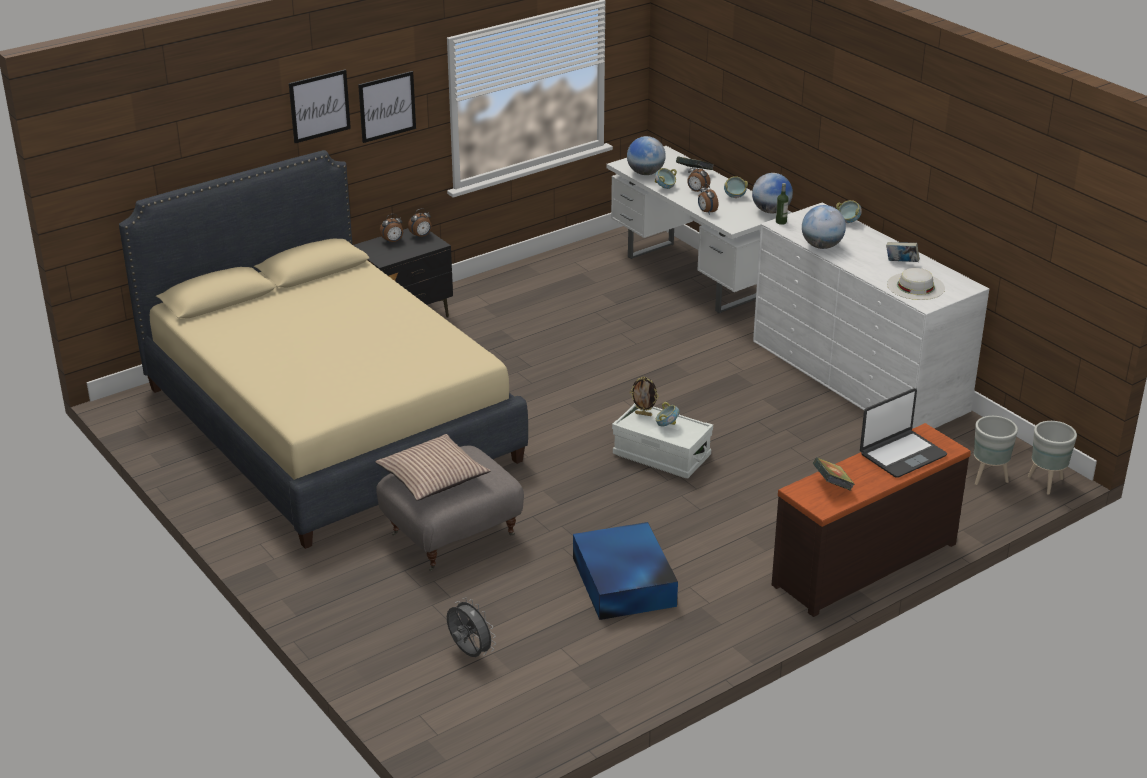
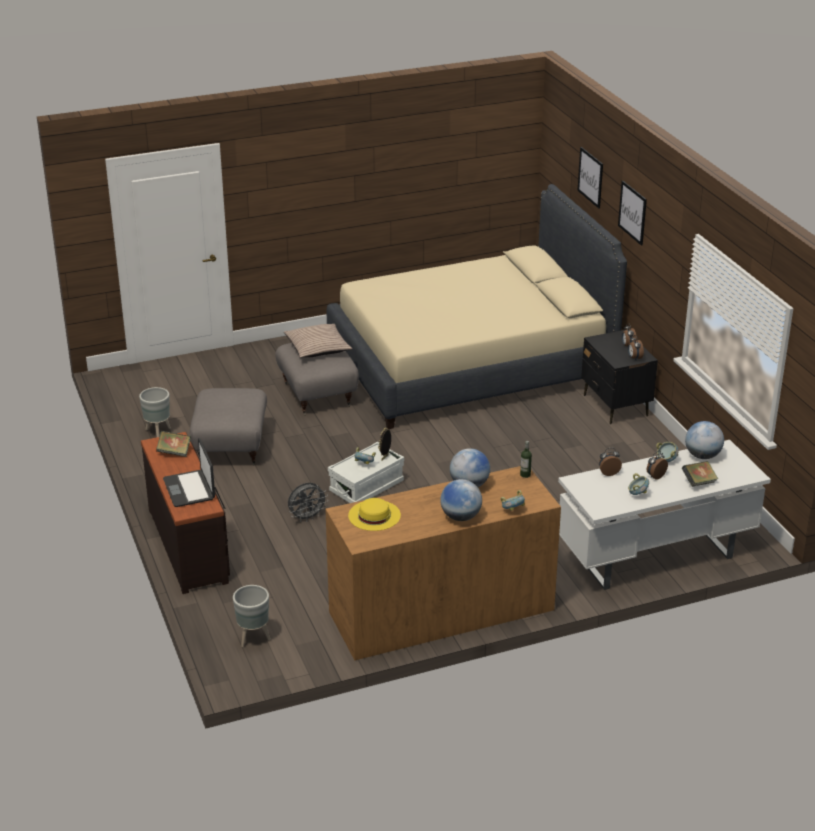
camera: 105 degrees right, 0 degrees up
picture [358,71,416,143] -> picture moved to [577,147,603,208]
grey fan [447,597,496,657] -> grey fan moved to [288,483,328,522]
blue storage box [573,522,678,620] -> grey ottoman [190,388,267,466]
globe [752,173,793,214] -> globe moved to [440,479,482,521]
white dresser [753,203,989,429] -> brown dresser [325,466,561,660]
book [886,242,920,262] -> none
white hat [887,268,945,300] -> yellow hat [348,498,401,531]
grey planter [1028,421,1077,495] -> grey planter moved to [139,387,171,437]

